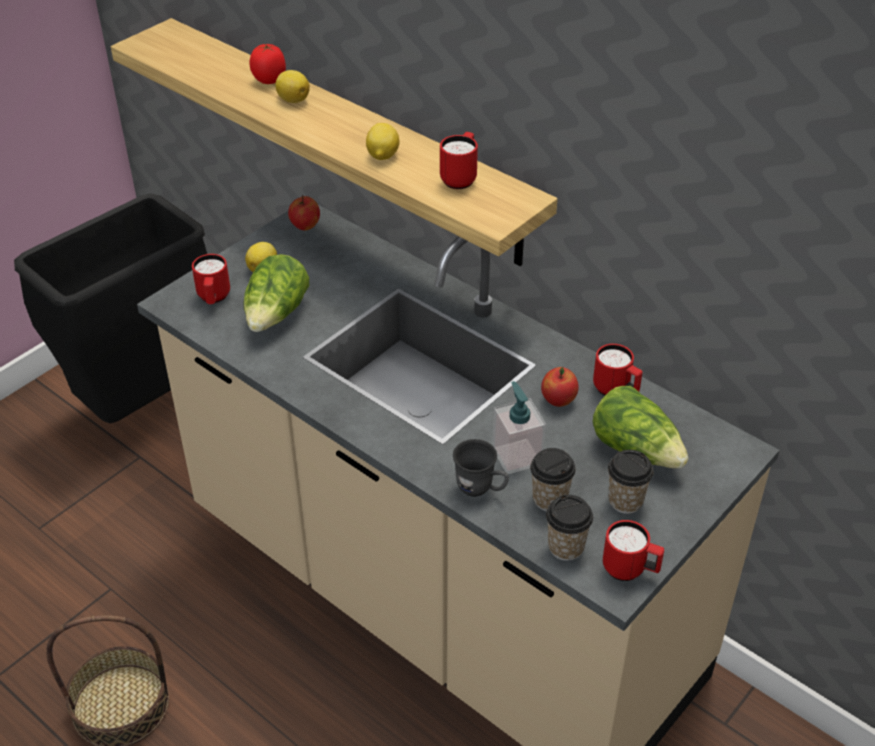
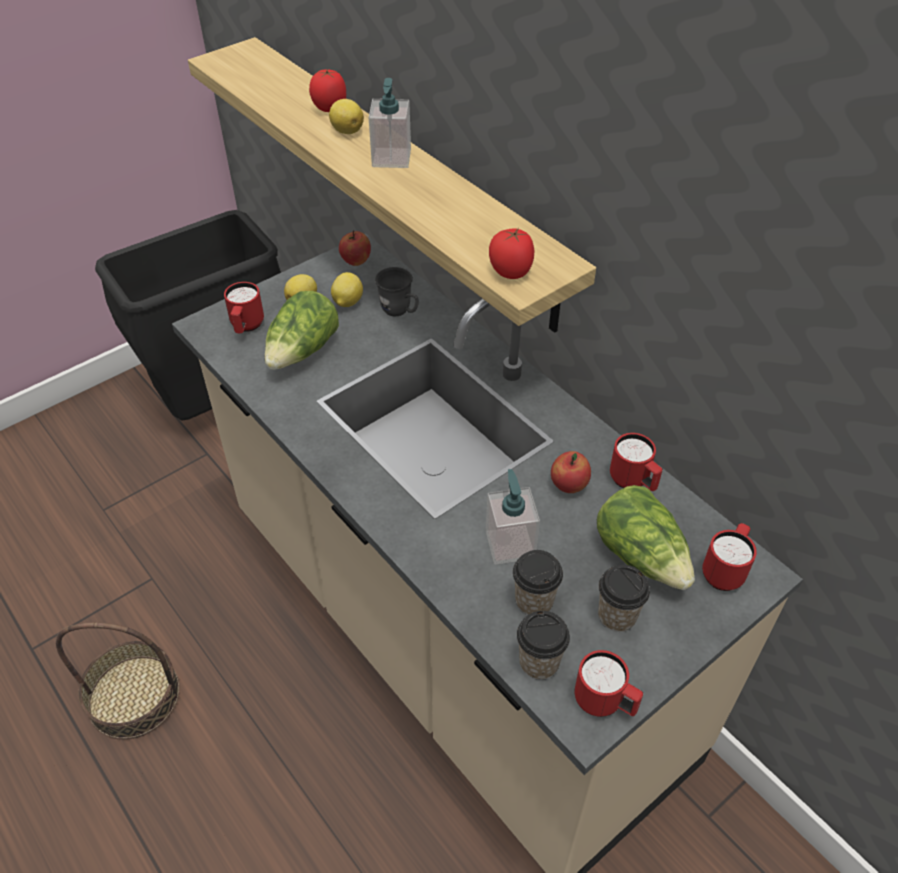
camera: 10 degrees right, 5 degrees up
lemon [366,123,399,160] -> lemon moved to [331,272,363,307]
red mug [440,132,478,189] -> red mug moved to [702,523,757,591]
grey mug [453,439,509,497] -> grey mug moved to [375,267,419,316]
none -> soap dispenser [369,78,411,168]
none -> tomato [489,228,534,279]

